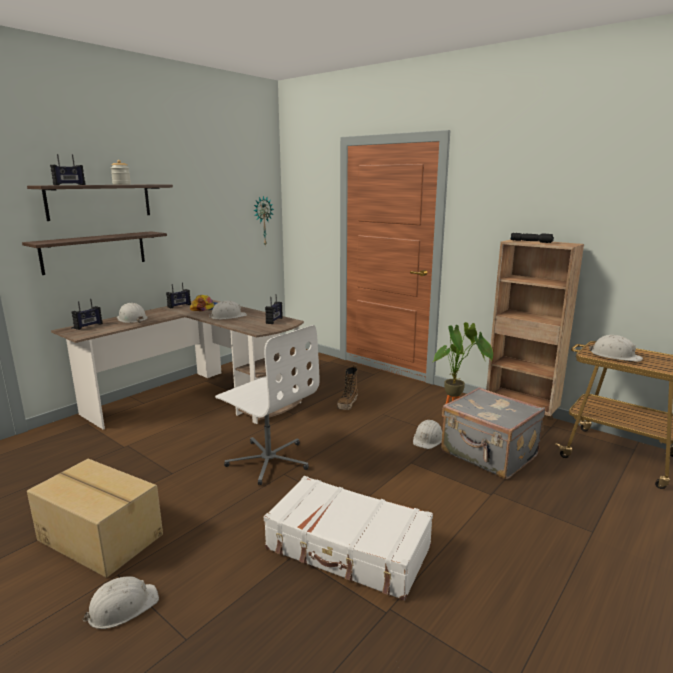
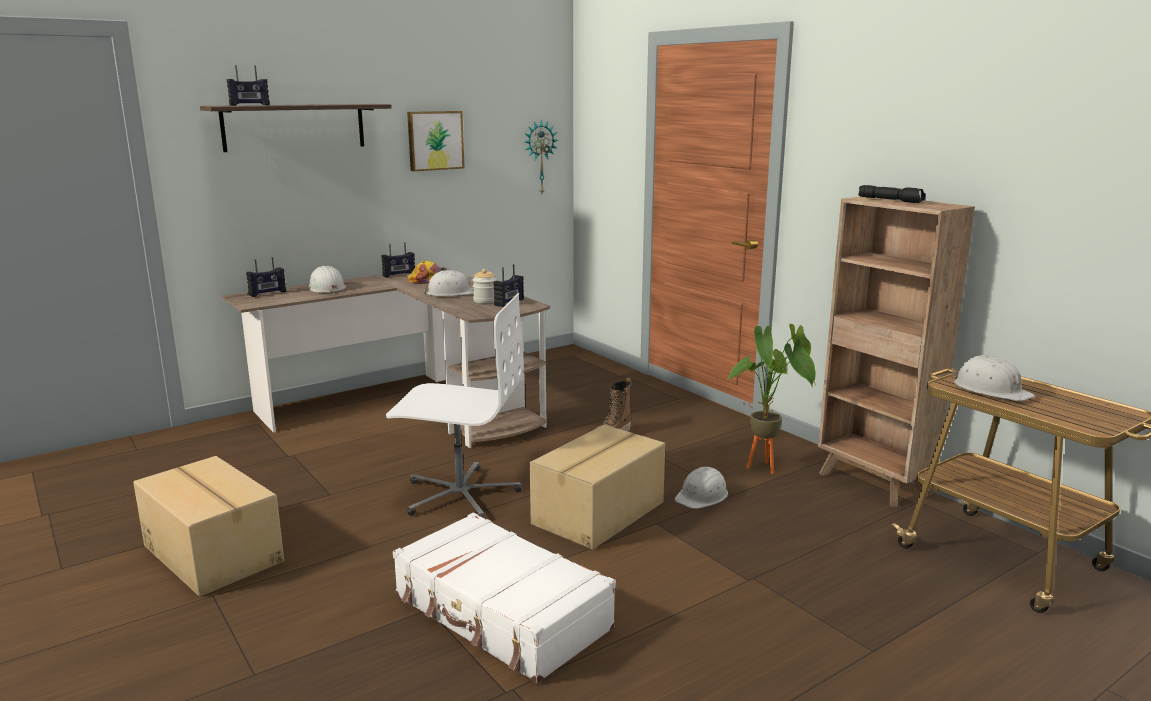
camera: 15 degrees right, 0 degrees up
shelf [22,231,167,275] -> none
white hard hat [82,576,159,629] -> none
jar [111,160,131,185] -> jar moved to [473,269,497,303]
white office chair [215,325,320,485] -> white office chair turned 45 degrees counterclockwise [386,293,524,518]
grey suitcase [441,387,545,479] -> none
none -> picture [407,111,465,171]
none -> cardboard box [530,425,665,549]

